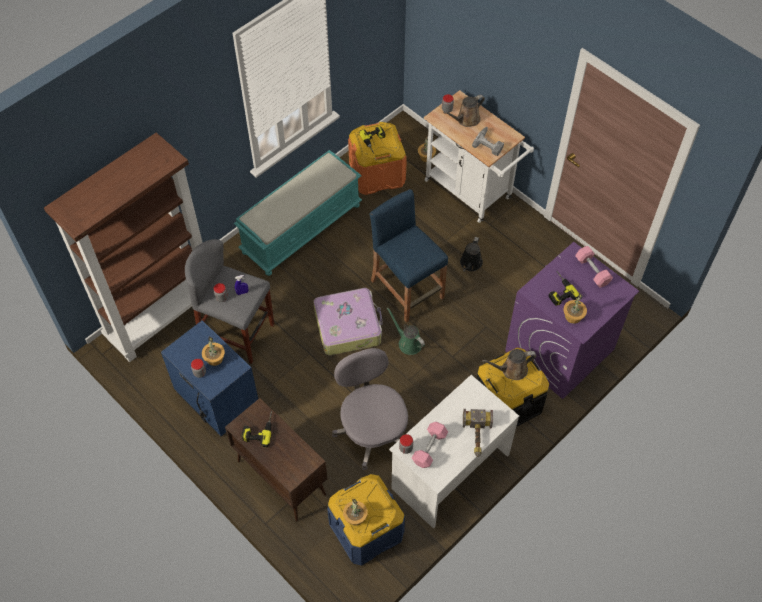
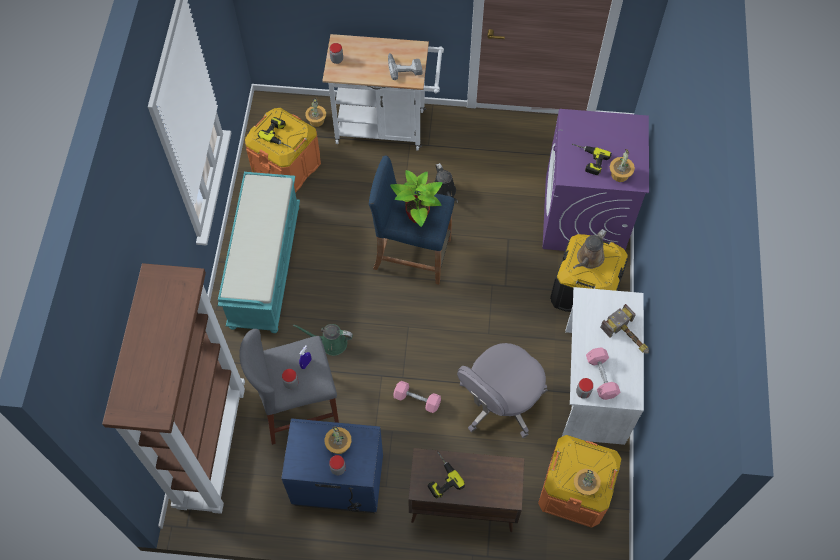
camera: 40 degrees left, 5 degrees up
suitcase [314,288,382,355] -> none
blue storage box [327,474,405,566] -> orange storage box [538,435,622,528]
grey office chair [332,348,408,470] -> grey office chair turned 75 degrees counterclockwise [457,343,547,438]
green watering can [387,308,425,355] -> green watering can moved to [293,324,353,356]
brown watering can [443,95,485,127] -> none
pink dumbbell [575,246,613,287] -> pink dumbbell moved to [393,381,441,413]
none -> potted plant [390,170,443,227]

